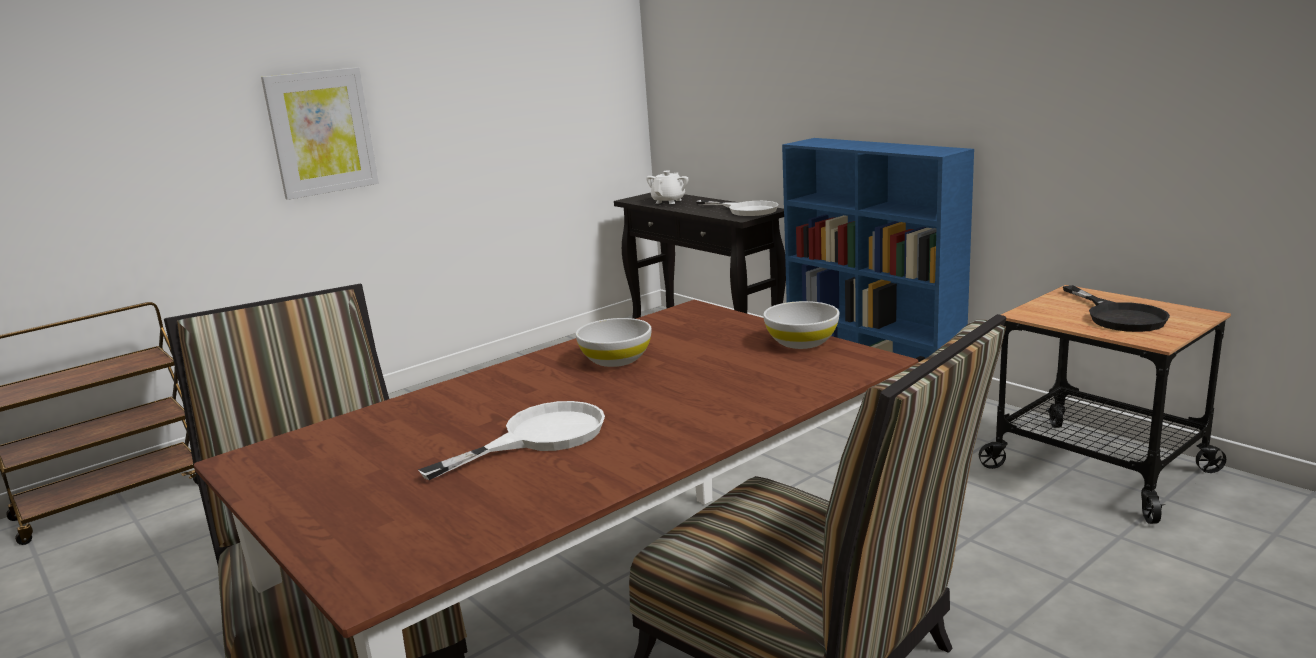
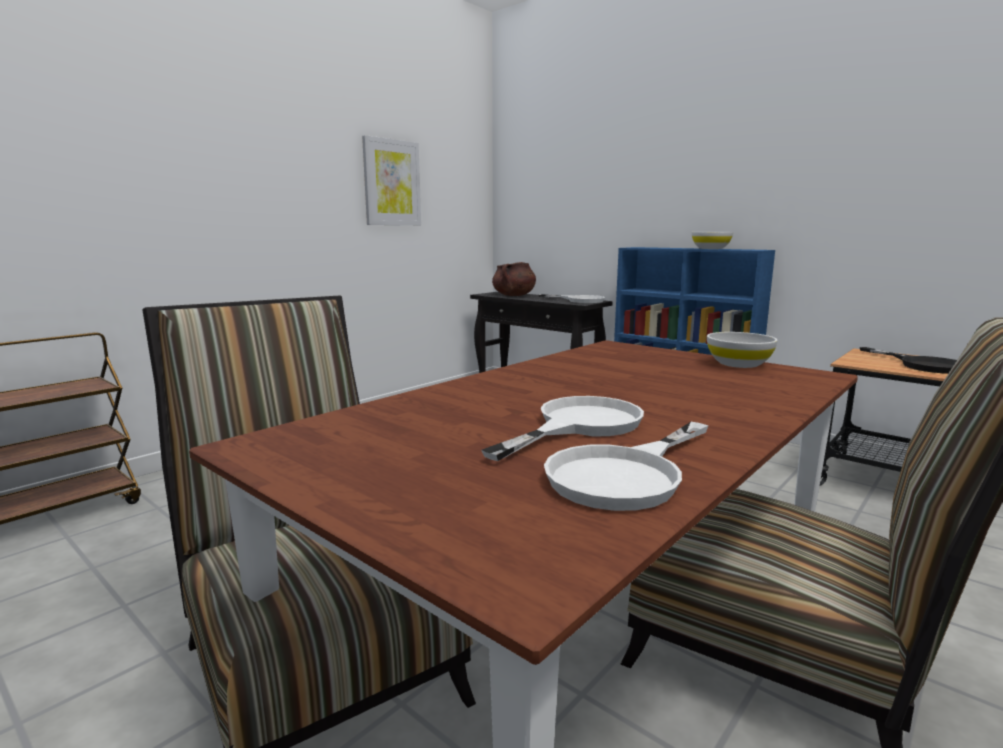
camera: 10 degrees left, 5 degrees down
picture [261,67,379,200] -> picture moved to [362,135,421,225]
white bowl [576,318,651,367] -> white bowl moved to [692,232,733,249]
white teapot [646,170,688,204] -> brown cooking pot [492,262,536,296]
none -> white frying pan [544,422,709,511]

